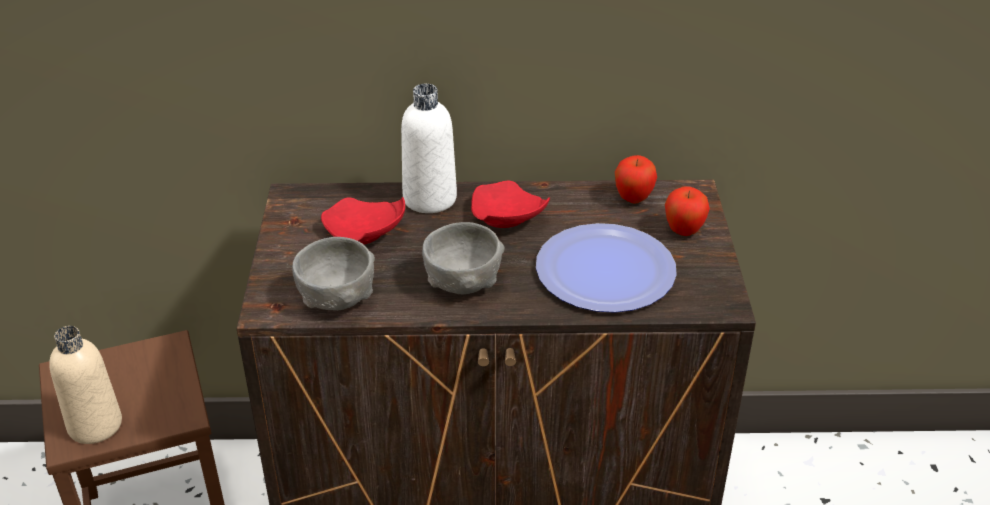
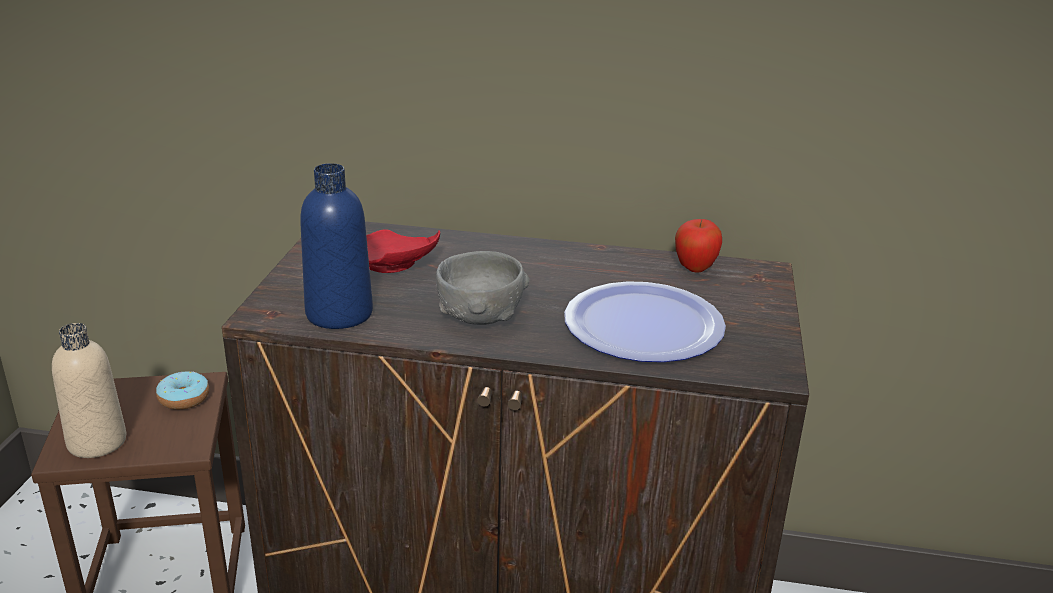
camera: 10 degrees right, 10 degrees down
grey bowl [292,237,375,311] -> blue bottle [300,163,373,329]
white bottle [401,84,457,213] -> none
red plate [471,181,550,228] -> none
apple [665,186,710,236] -> none
none -> donut [156,371,209,410]

